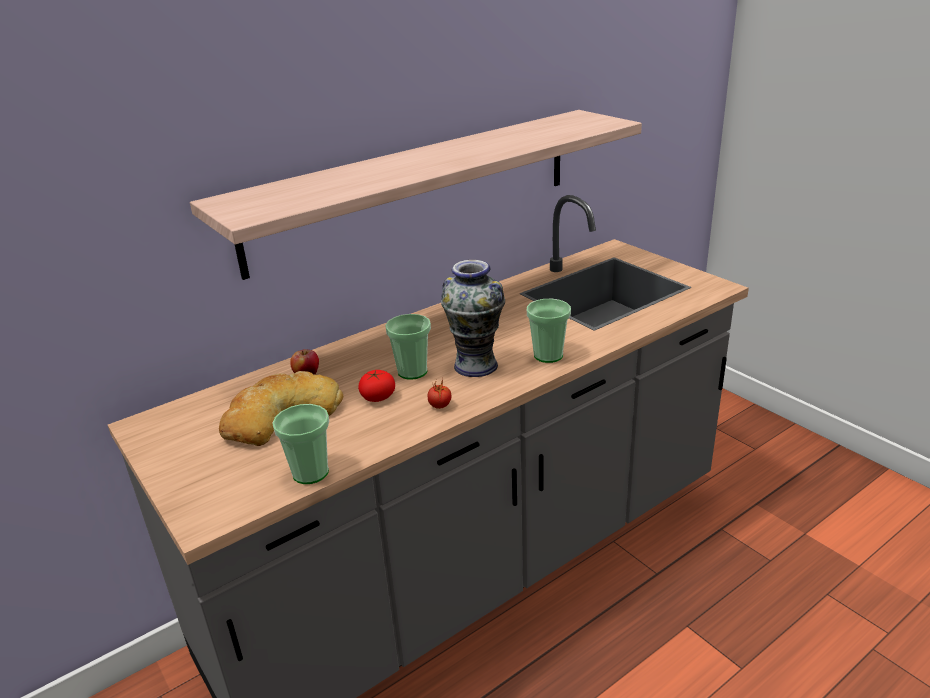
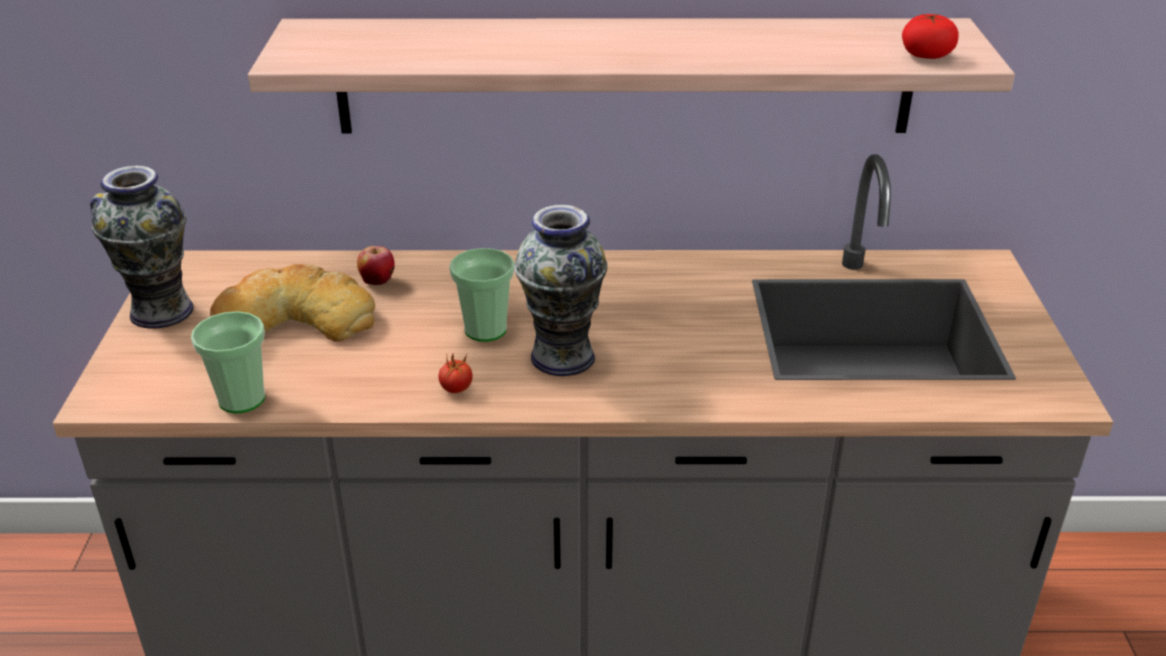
camera: 35 degrees right, 5 degrees up
tomato [358,370,395,402] -> tomato moved to [902,13,959,59]
cup [527,299,571,363] -> none
none -> vase [90,166,193,329]

